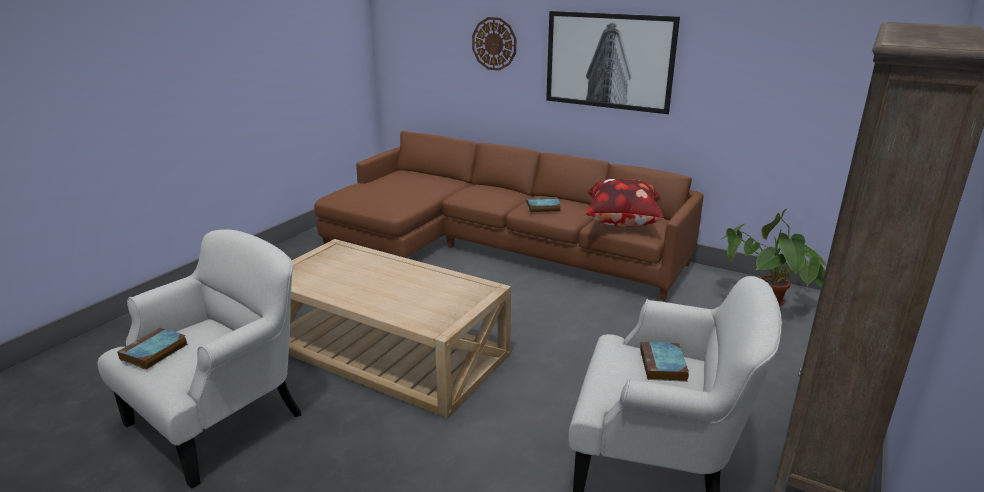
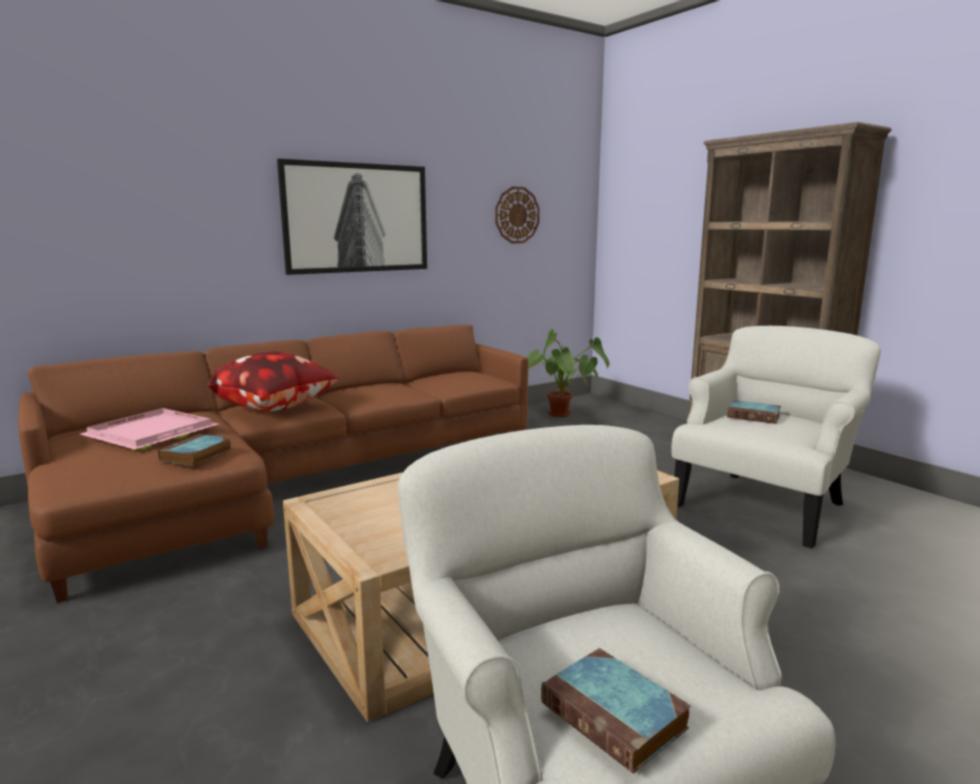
camera: 65 degrees left, 10 degrees down
wall clock [472,17,516,71] -> wall clock moved to [495,186,540,244]
book [527,197,561,212] -> book moved to [158,434,232,466]
pillow [586,179,664,227] -> pillow moved to [207,352,340,412]
none -> pink tray [80,408,218,450]

